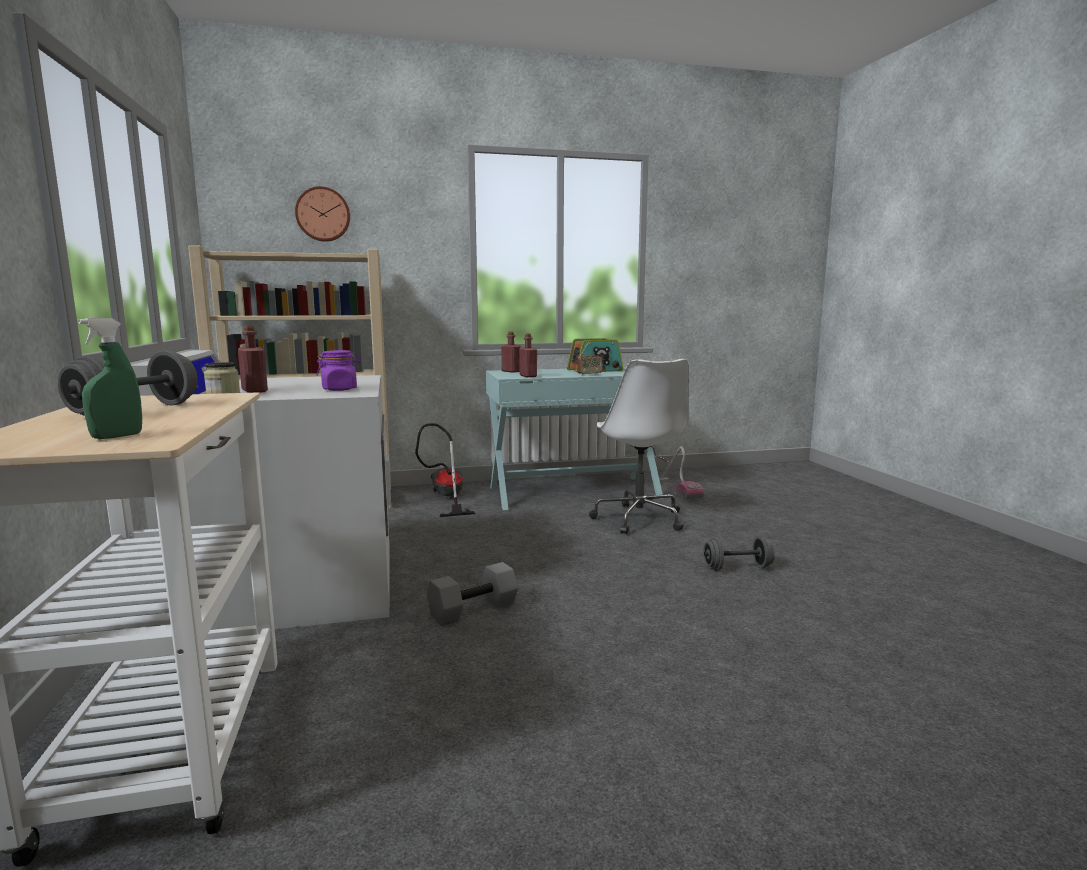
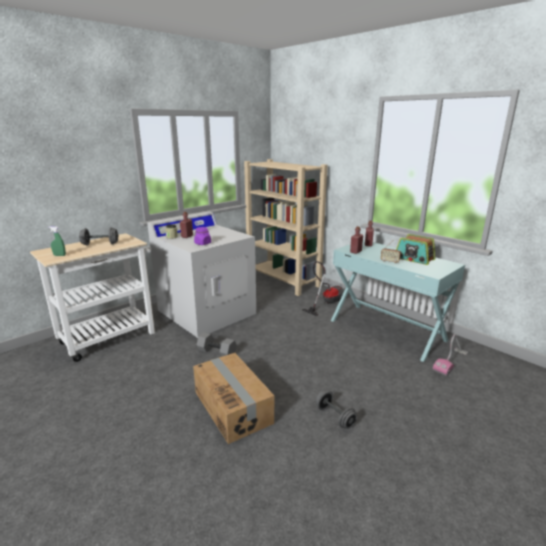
camera: 60 degrees right, 10 degrees up
wall clock [295,186,350,242] -> none
white office chair [589,359,689,534] -> none
none -> cardboard box [193,353,275,444]

